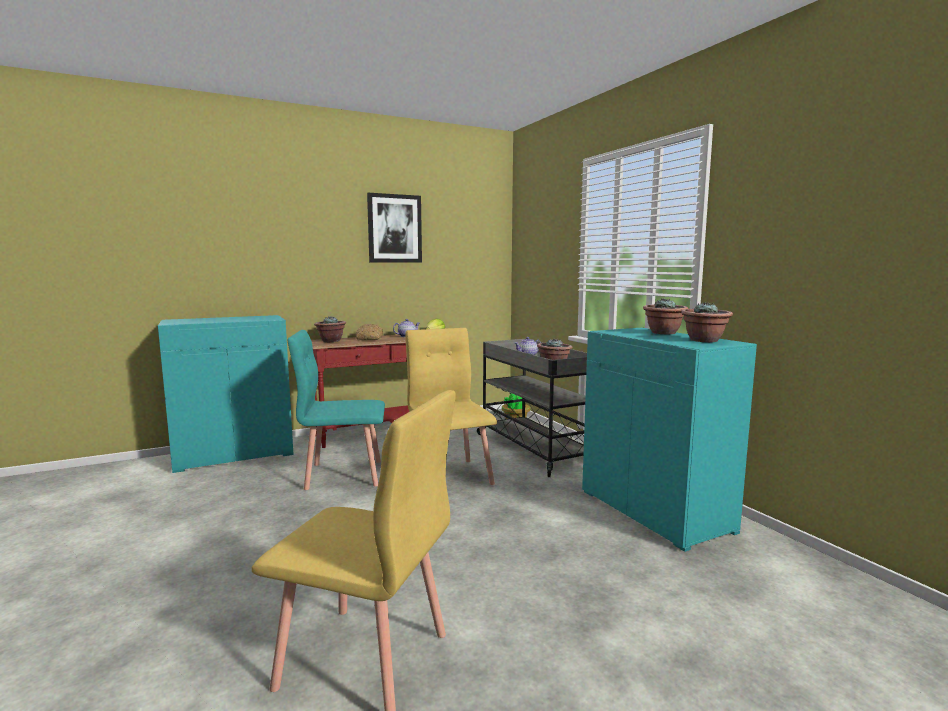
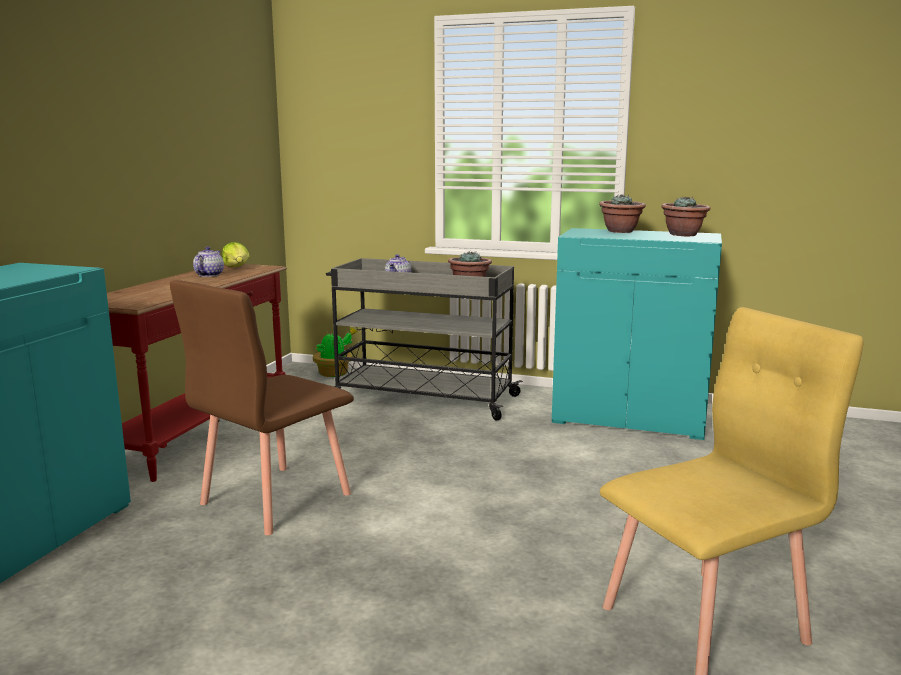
camera: 45 degrees left, 5 degrees up
turquoise chair [288,330,385,490] -> brown chair [170,280,354,535]
potted plant [314,316,346,342] -> none
bread [356,324,383,340] -> none
picture [367,193,422,263] -> none
yellow chair [405,328,497,485] -> none

